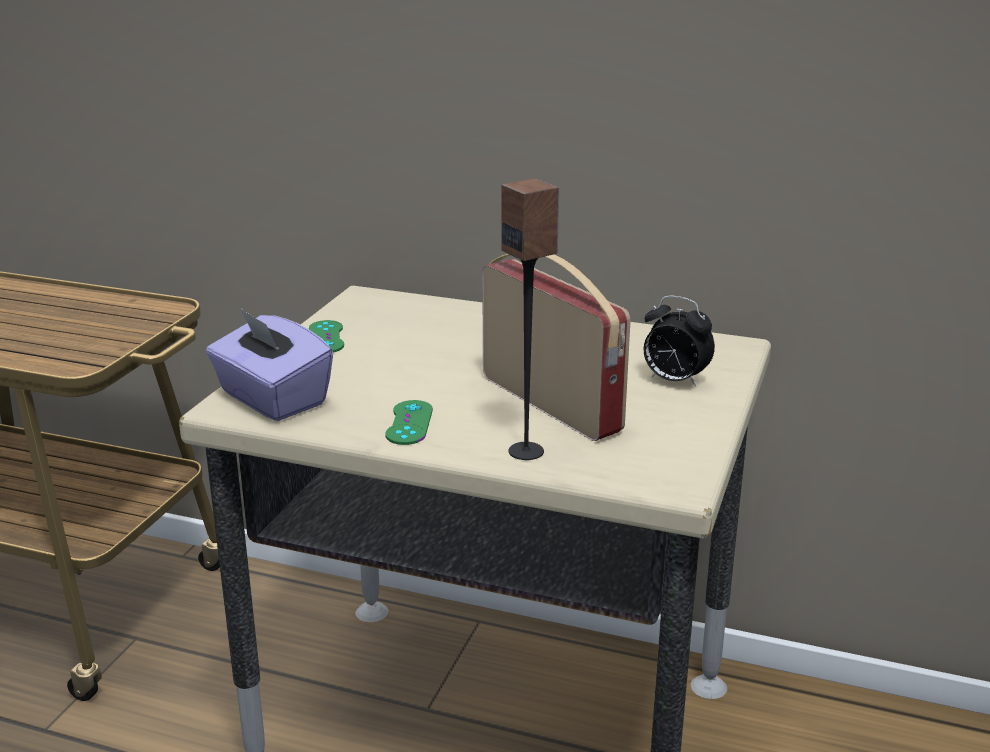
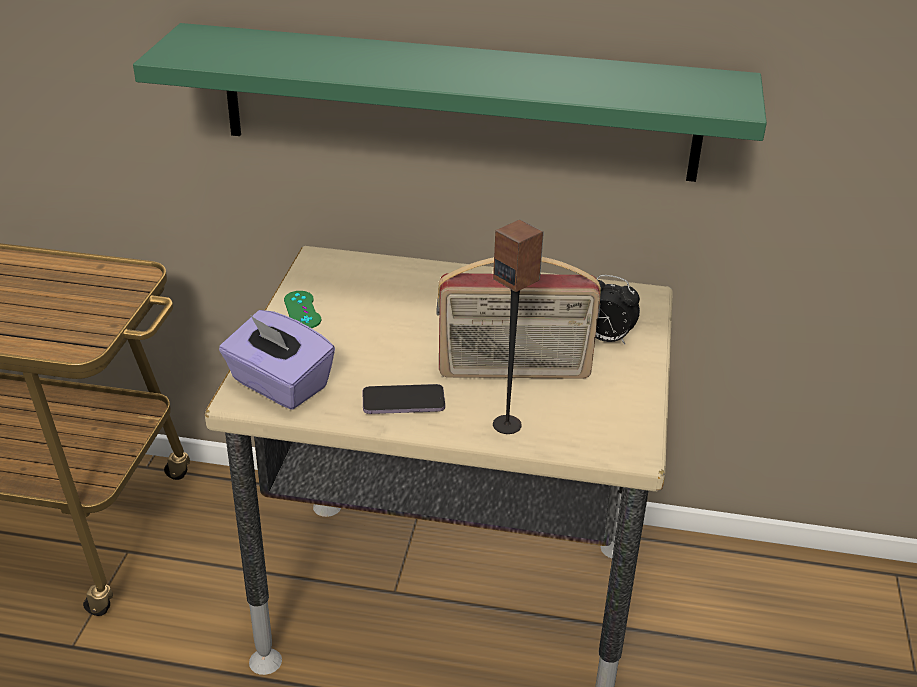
camera: 10 degrees left, 10 degrees up
green game controller [385,400,433,445] -> phone [363,384,445,414]
radio [482,254,630,441] -> radio turned 135 degrees clockwise [436,257,601,379]
none -> green shelf [133,23,767,182]

